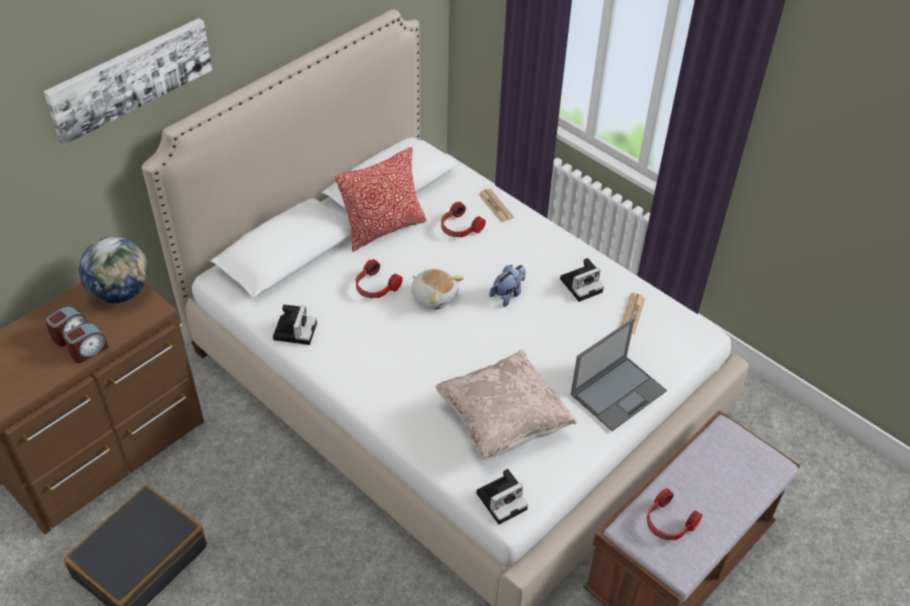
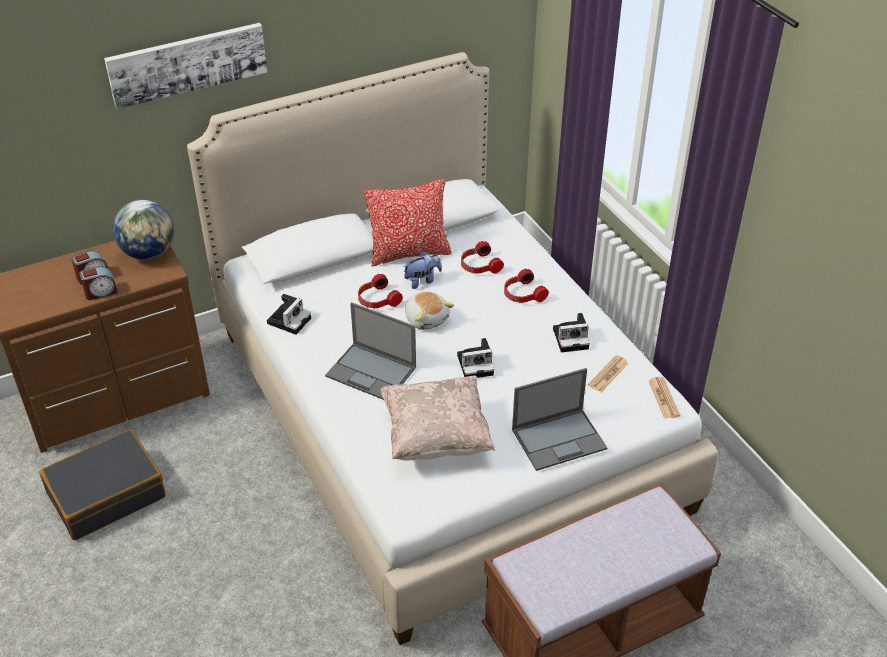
camera: 20 degrees right, 5 degrees down
camera [476,469,528,524] -> camera moved to [457,338,494,378]
newspaper [479,188,514,223] -> newspaper moved to [648,377,680,419]
plush toy [490,265,526,307] -> plush toy moved to [403,251,442,289]
headphones [647,488,702,540] -> headphones moved to [504,269,549,303]
none -> laptop [325,302,416,400]

